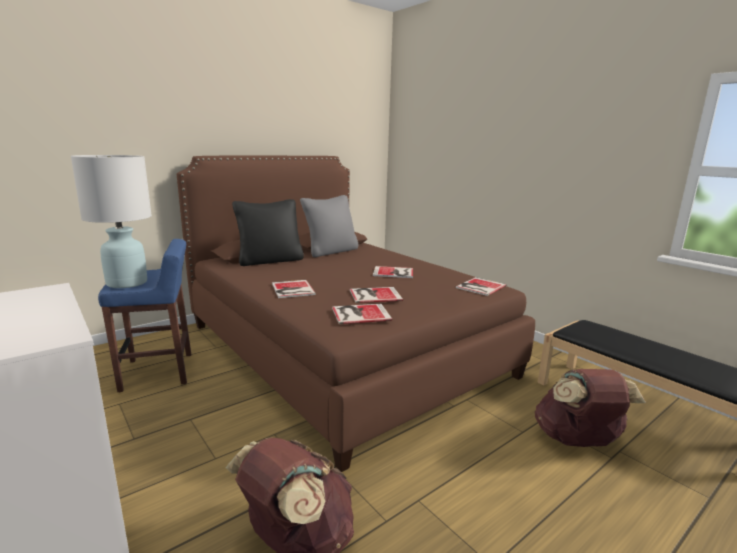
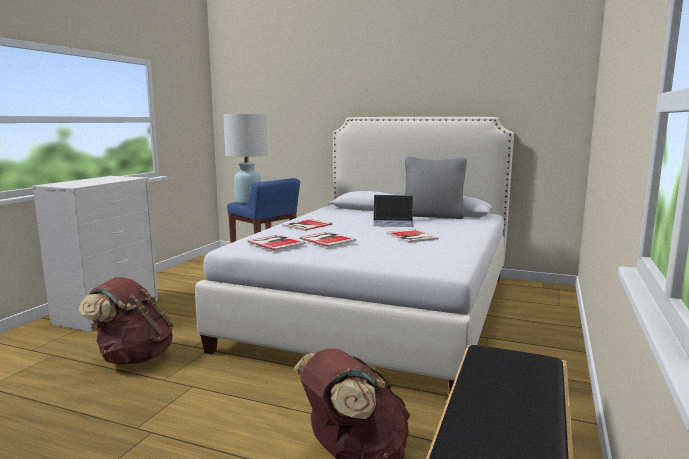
camera: 60 degrees right, 5 degrees down
brown bed [177,156,535,472] -> white bed [195,117,514,392]
black pillow [232,199,304,266] -> none
book [456,277,506,296] -> none
none -> laptop [373,195,414,227]

